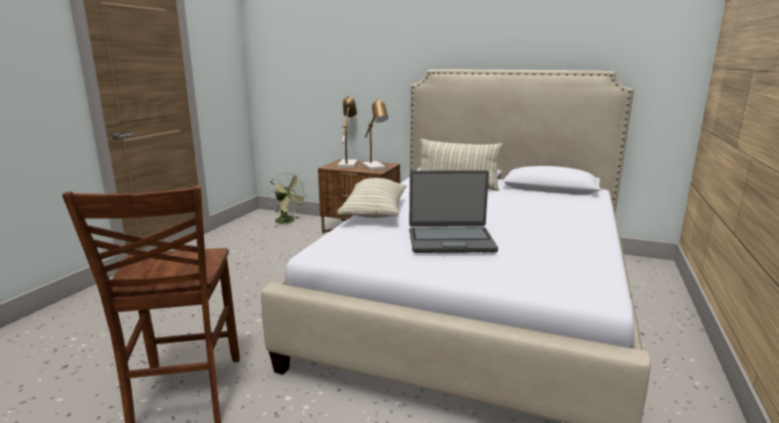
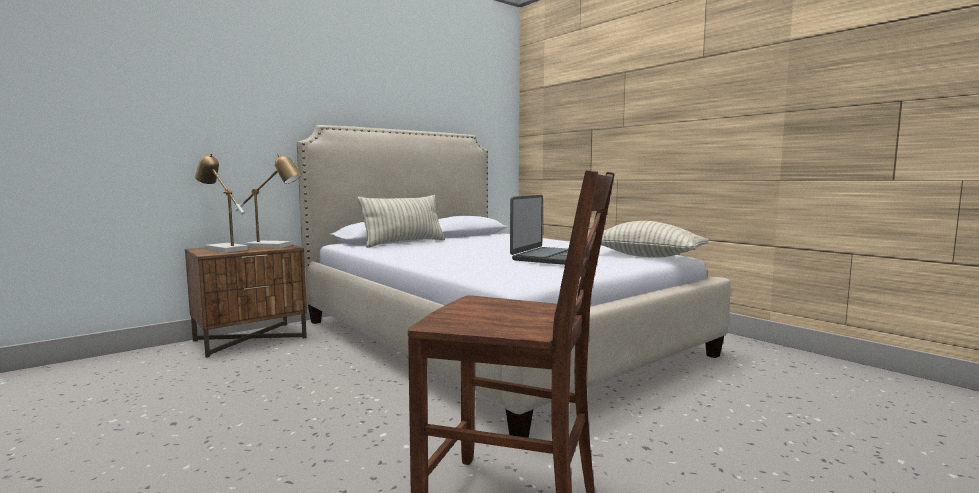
camera: 60 degrees left, 10 degrees down
green fan [267,172,308,226] -> none
pillow [337,178,406,218] -> pillow moved to [587,221,710,257]

